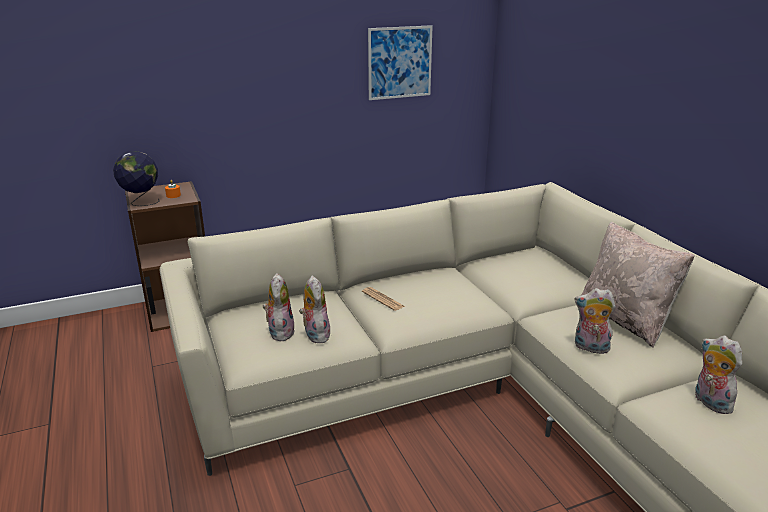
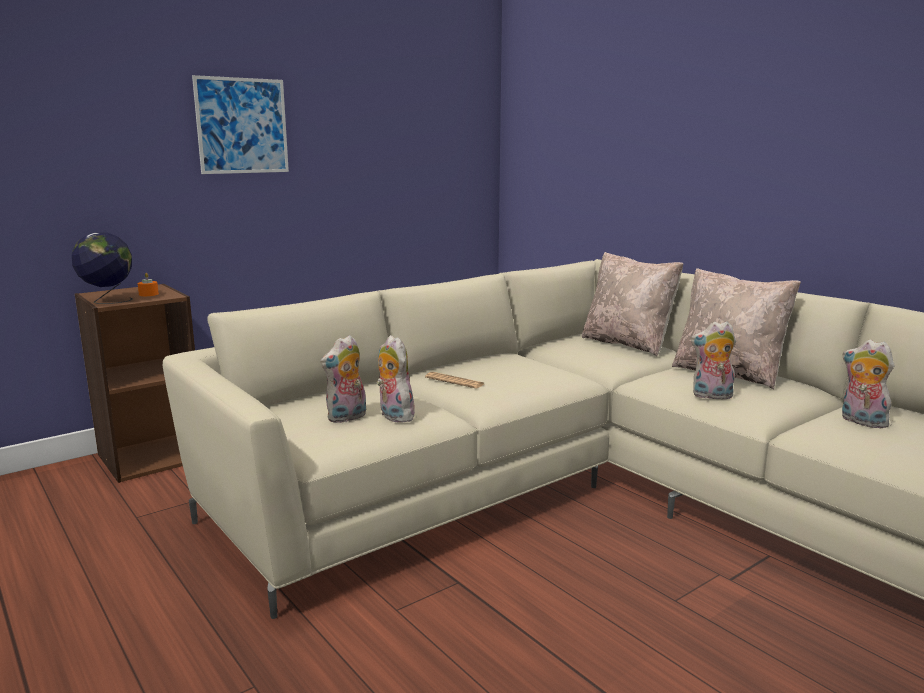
camera: 15 degrees left, 10 degrees down
plush toy [263,273,295,341] -> plush toy turned 120 degrees counterclockwise [320,335,366,423]
picture [368,25,433,100] -> picture moved to [192,75,289,174]
none -> beige pillow [582,252,683,356]

